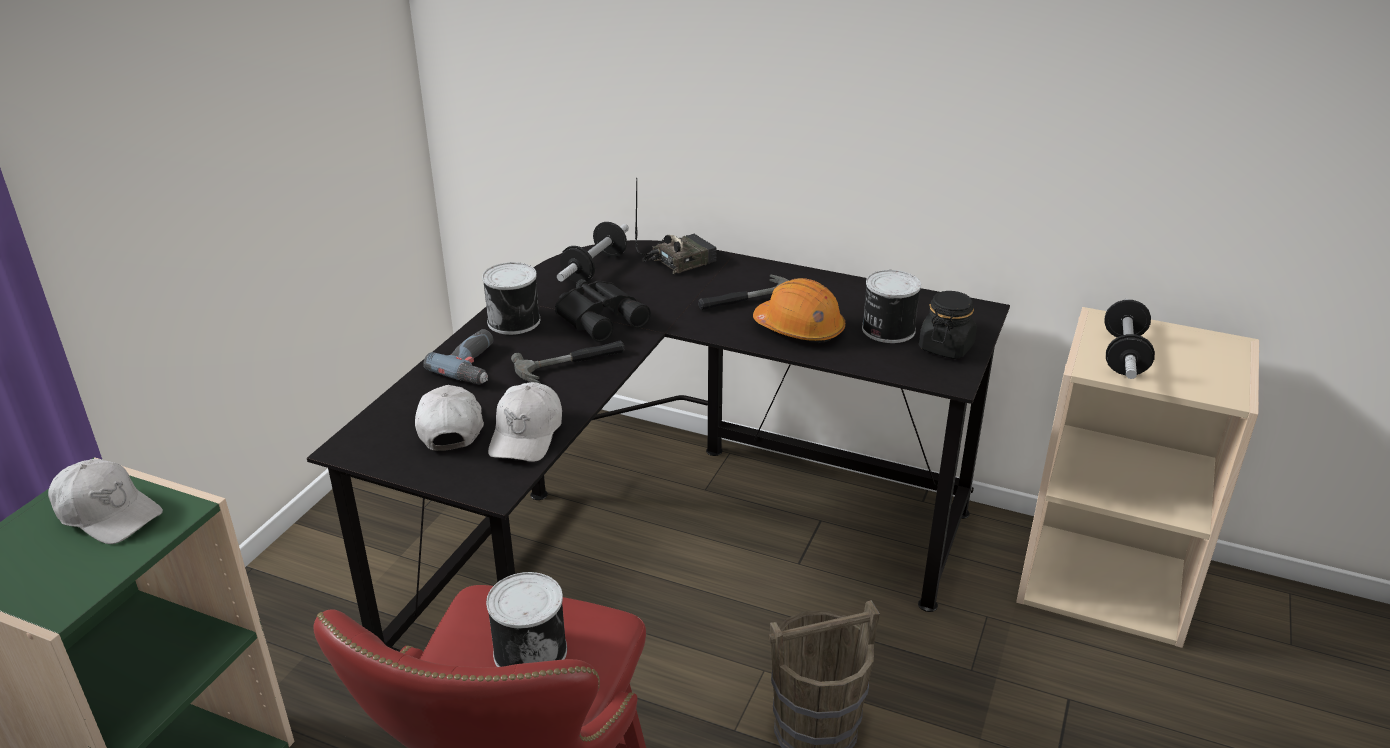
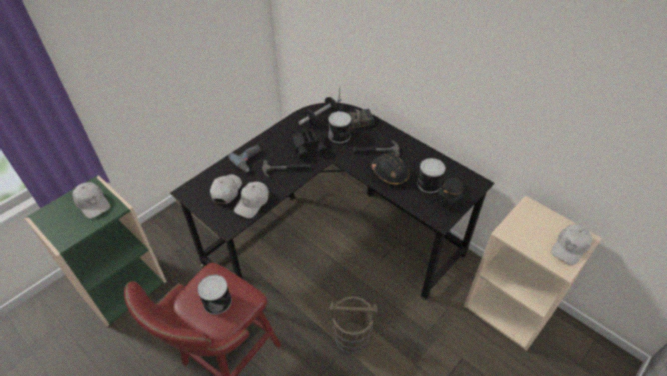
camera: 20 degrees right, 15 degrees up
can [482,262,540,335] -> can moved to [328,111,351,143]
orange hard hat [753,278,845,343] -> black hard hat [371,152,410,185]
dumbbell [1105,299,1155,379] -> none
none -> white cap [551,225,592,265]

